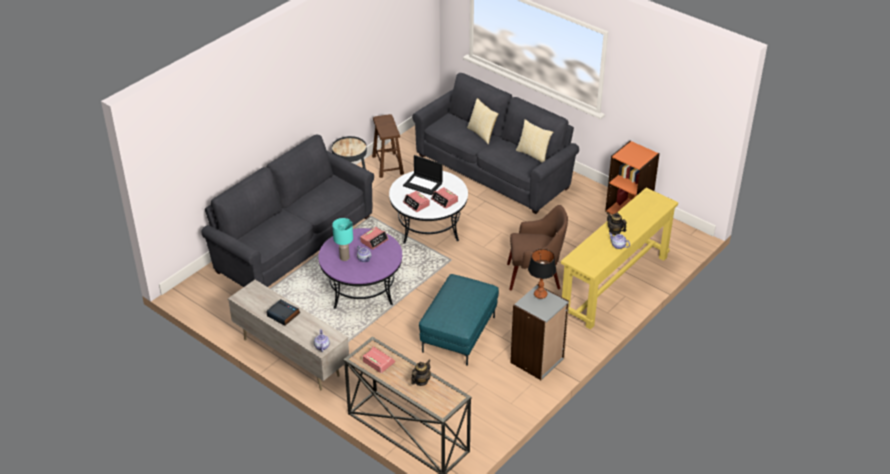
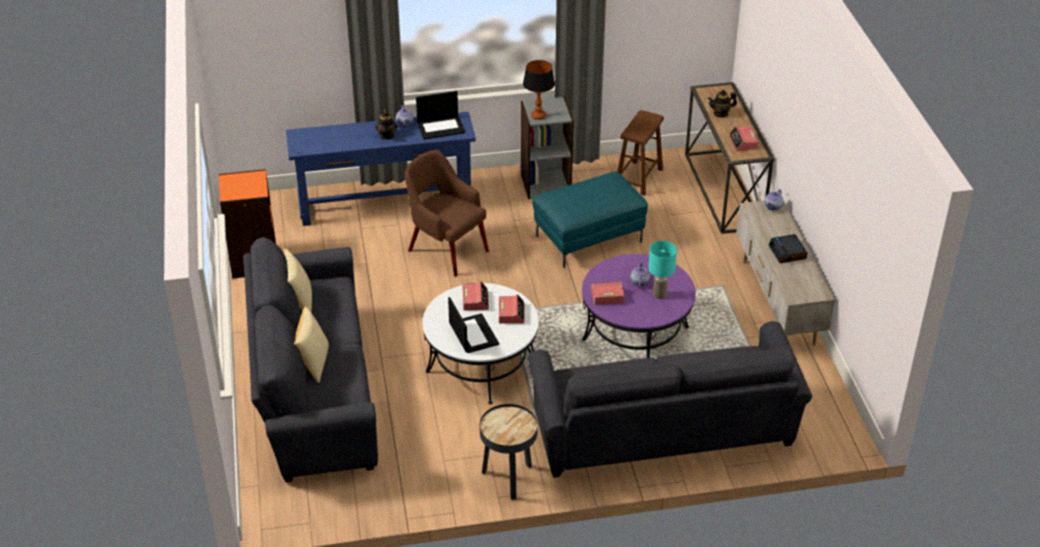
camera: 140 degrees left, 0 degrees up
brown stool [372,114,404,178] -> brown stool moved to [617,110,664,196]
yellow console table [561,188,678,330] -> blue console table [286,112,476,226]
none -> laptop [416,91,465,140]

